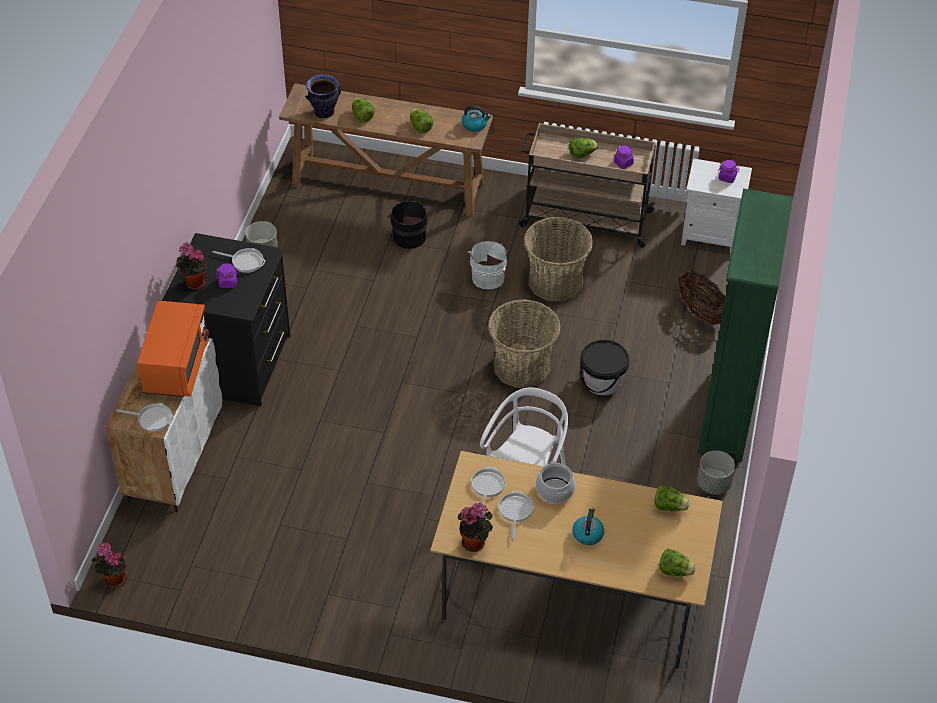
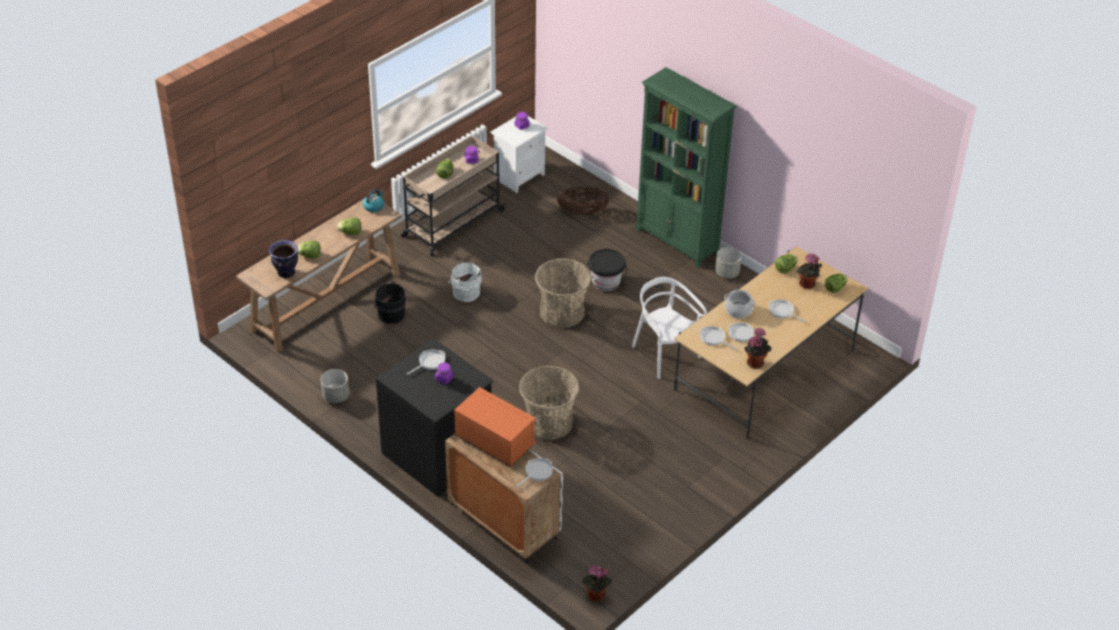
camera: 60 degrees left, 5 degrees down
potted plant [175,243,207,290] -> potted plant moved to [796,253,822,289]
basket [524,217,593,302] -> basket moved to [519,366,580,440]
kettle [572,508,604,545] -> frying pan [768,299,806,323]

